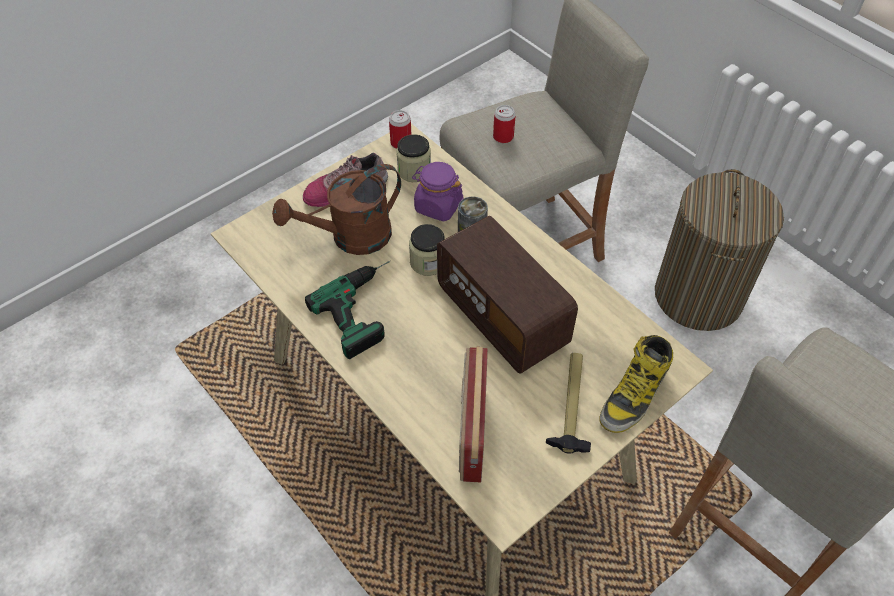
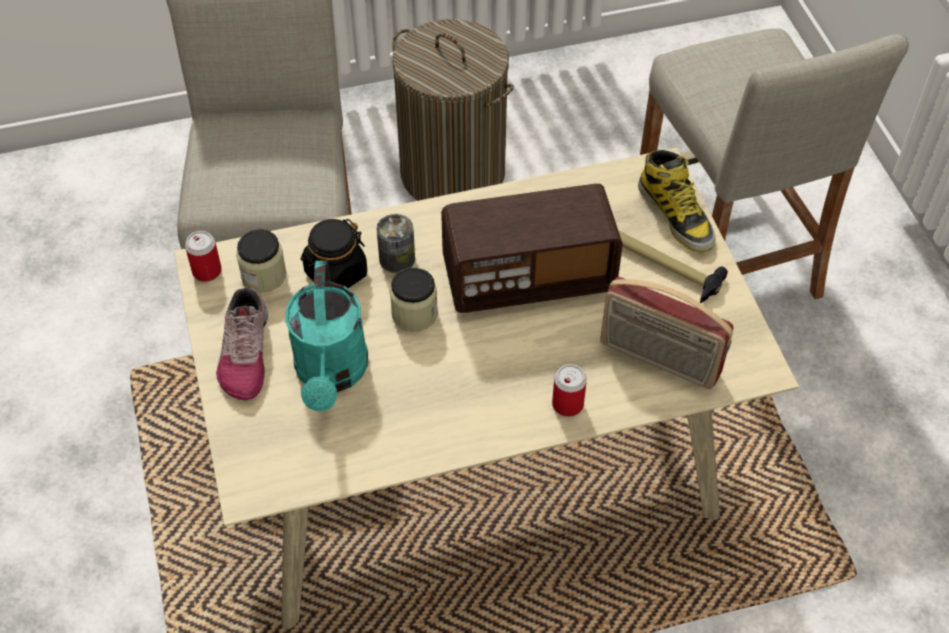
camera: 65 degrees left, 0 degrees up
brown watering can [272,164,401,255] -> turquoise watering can [285,260,368,412]
power drill [305,261,390,359] -> none
purple jar [412,162,464,221] -> black jar [301,219,367,288]
can [493,105,516,143] -> can moved to [552,364,587,417]

